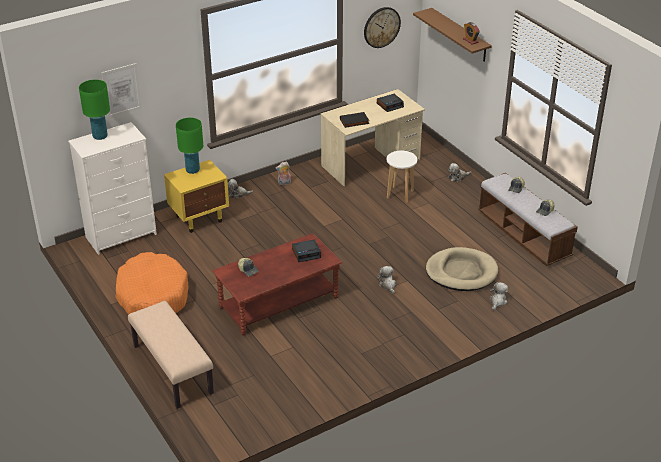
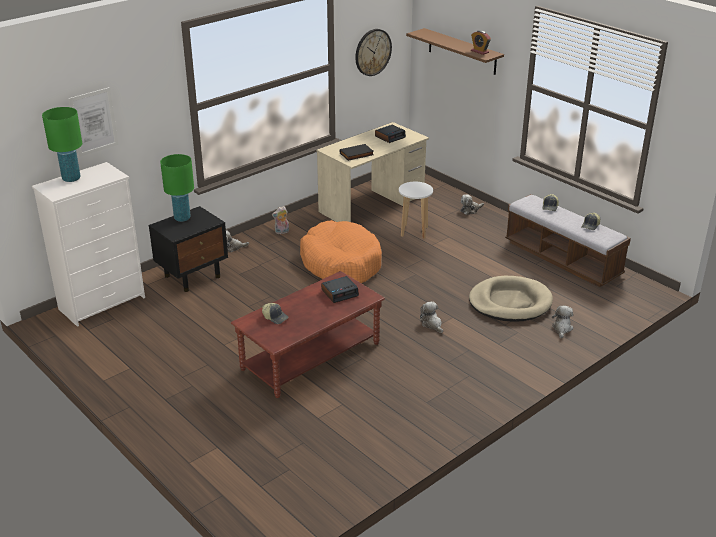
camera: 10 degrees left, 5 degrees down
orange dog bed [116,252,188,315] -> orange dog bed moved to [300,220,382,283]
beige bench [128,301,214,409] -> none
yellow nightstand [164,160,229,233] -> black nightstand [149,206,228,292]

